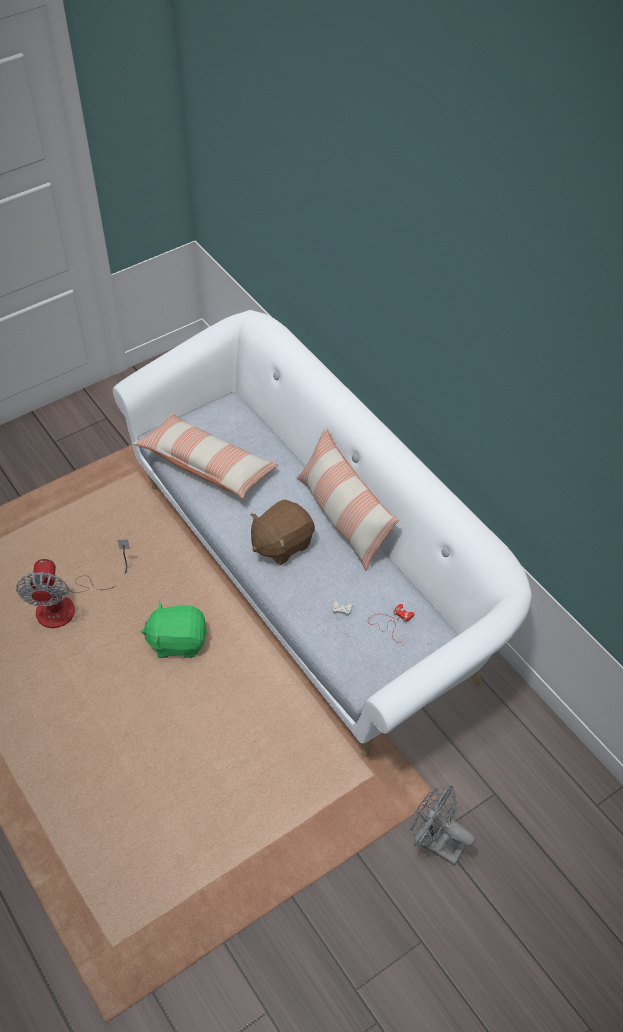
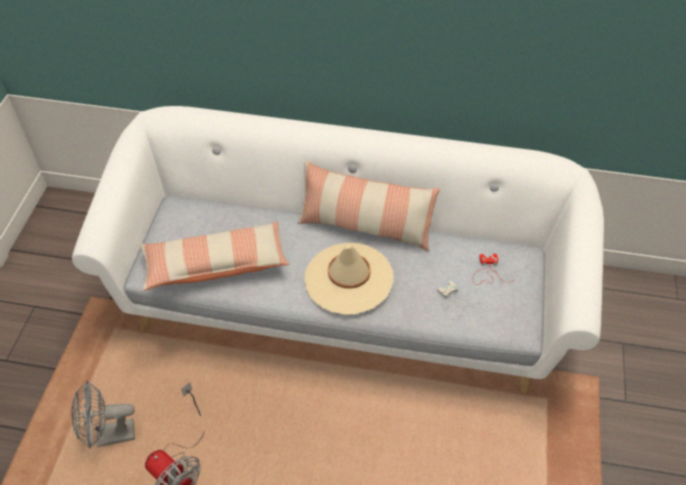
camera: 45 degrees left, 0 degrees up
green plush toy [141,601,208,658] -> none
brown plush toy [250,500,315,565] -> beige hat [305,243,394,315]
grey fan [410,785,475,866] -> grey fan moved to [71,381,135,449]

